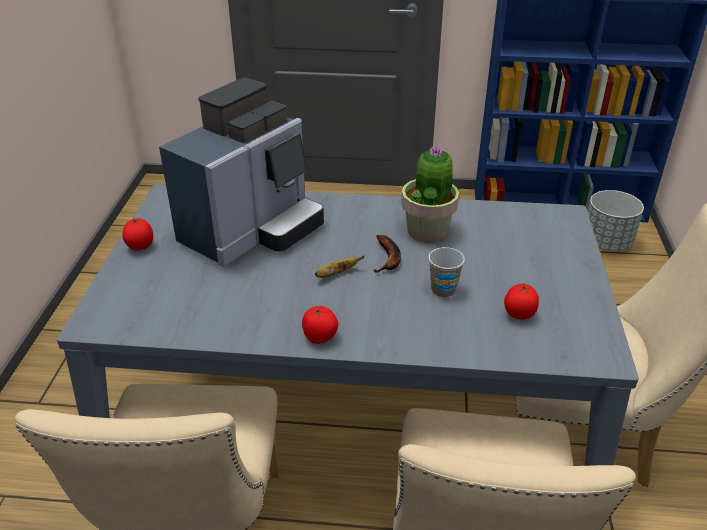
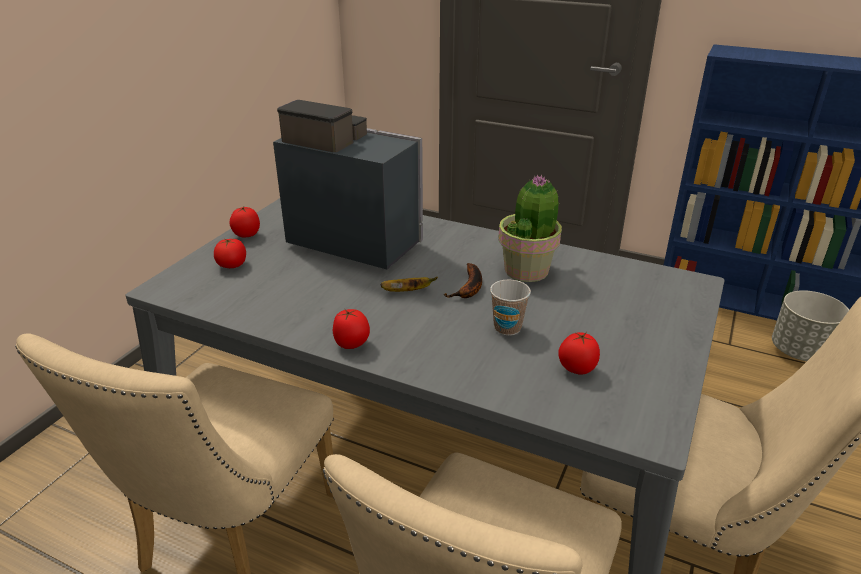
camera: 20 degrees right, 5 degrees down
coffee machine [159,77,324,267] -> coffee machine turned 120 degrees counterclockwise [273,100,423,269]
none -> tomato [214,238,246,268]

